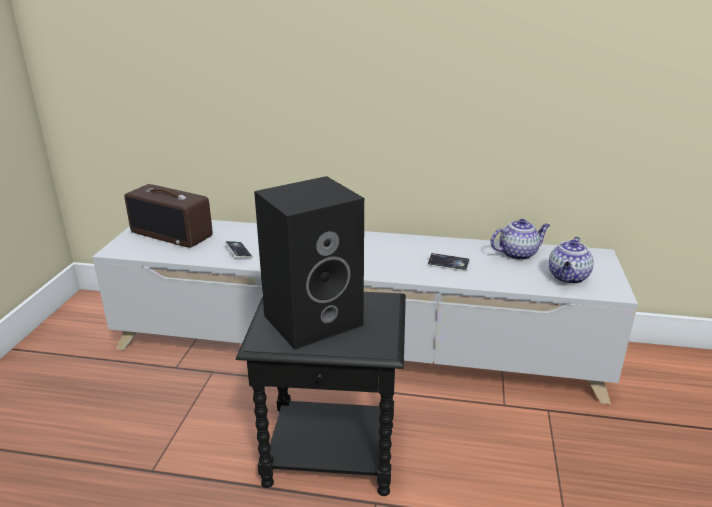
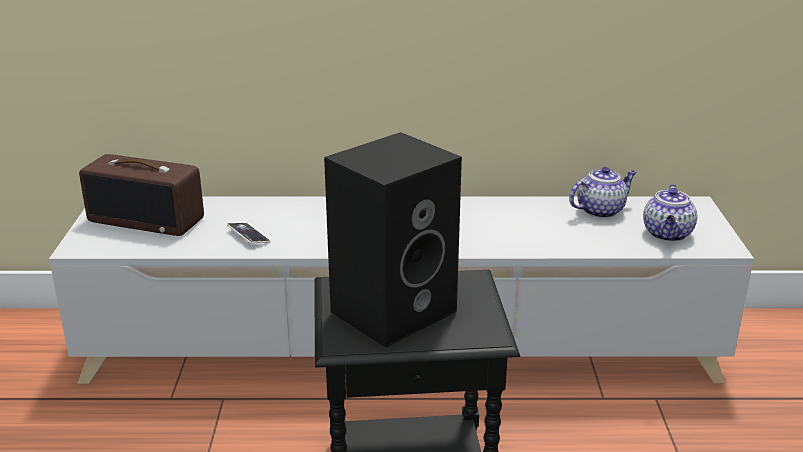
camera: 10 degrees left, 0 degrees up
phone [427,253,470,271] -> none

